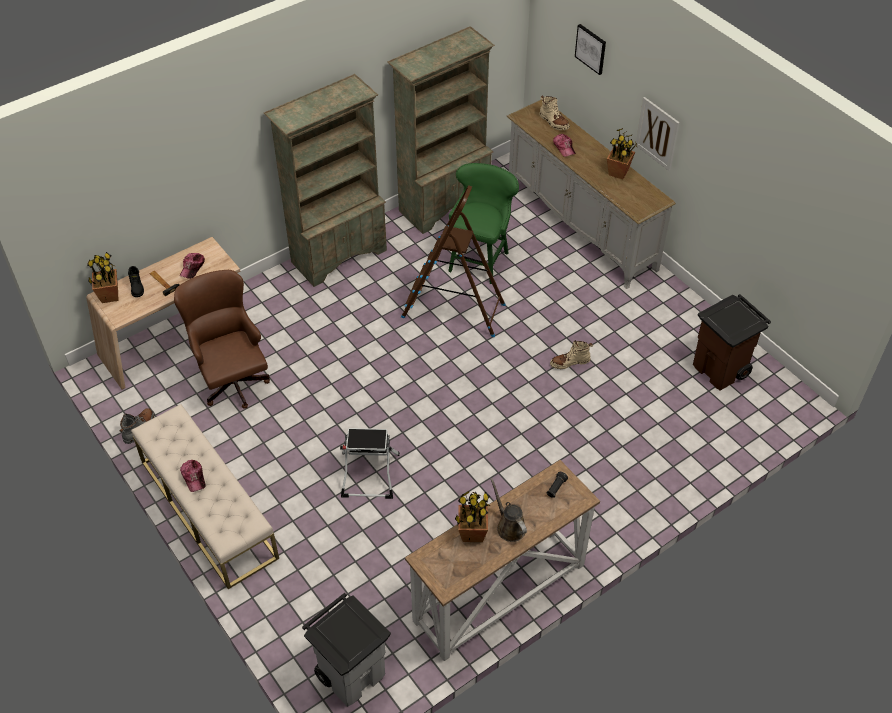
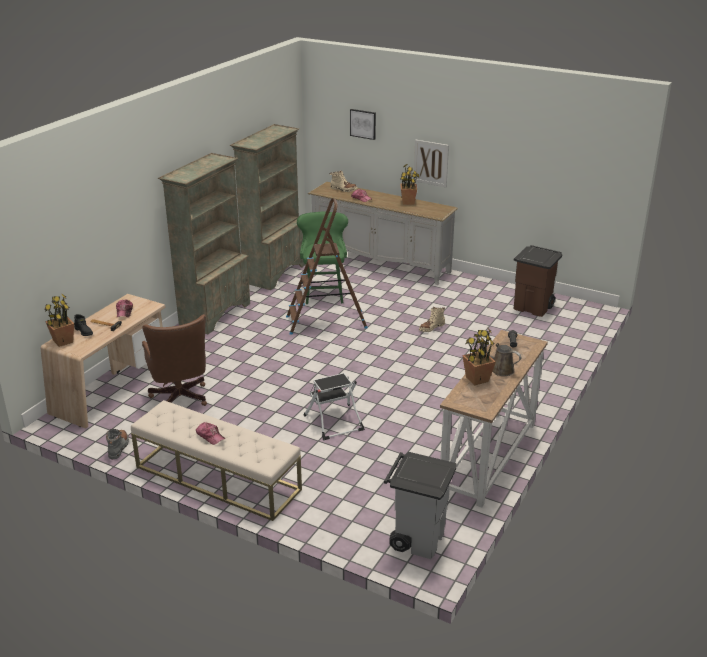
camera: 25 degrees left, 20 degrees down
brown office chair [174,270,270,409] -> brown office chair turned 150 degrees counterclockwise [142,314,207,406]

